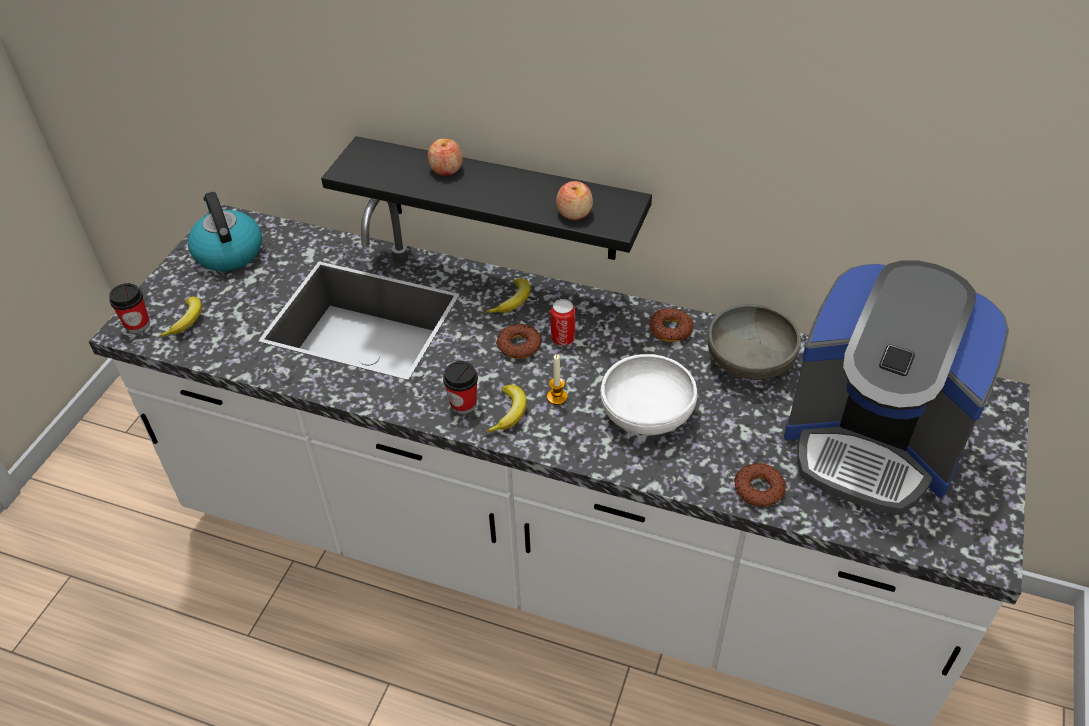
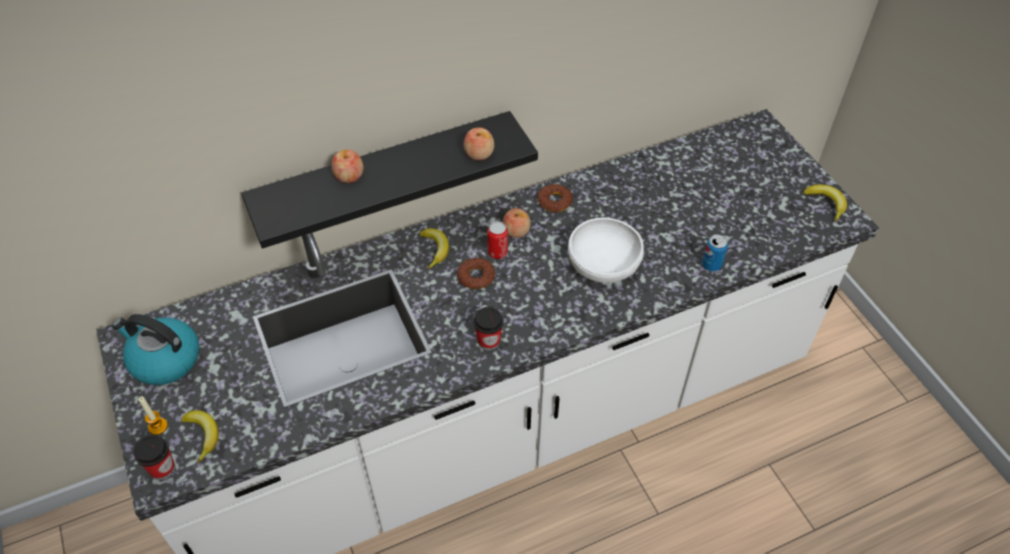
camera: 45 degrees left, 5 degrees up
banana [486,385,527,432] -> banana moved to [803,184,847,222]
candle [547,354,568,405] -> candle moved to [138,396,168,435]
grey bowl [707,304,801,380] -> none
donut [734,463,786,507] -> can [702,234,728,271]
coffee machine [784,260,1009,515] -> none
none -> apple [503,208,531,238]

